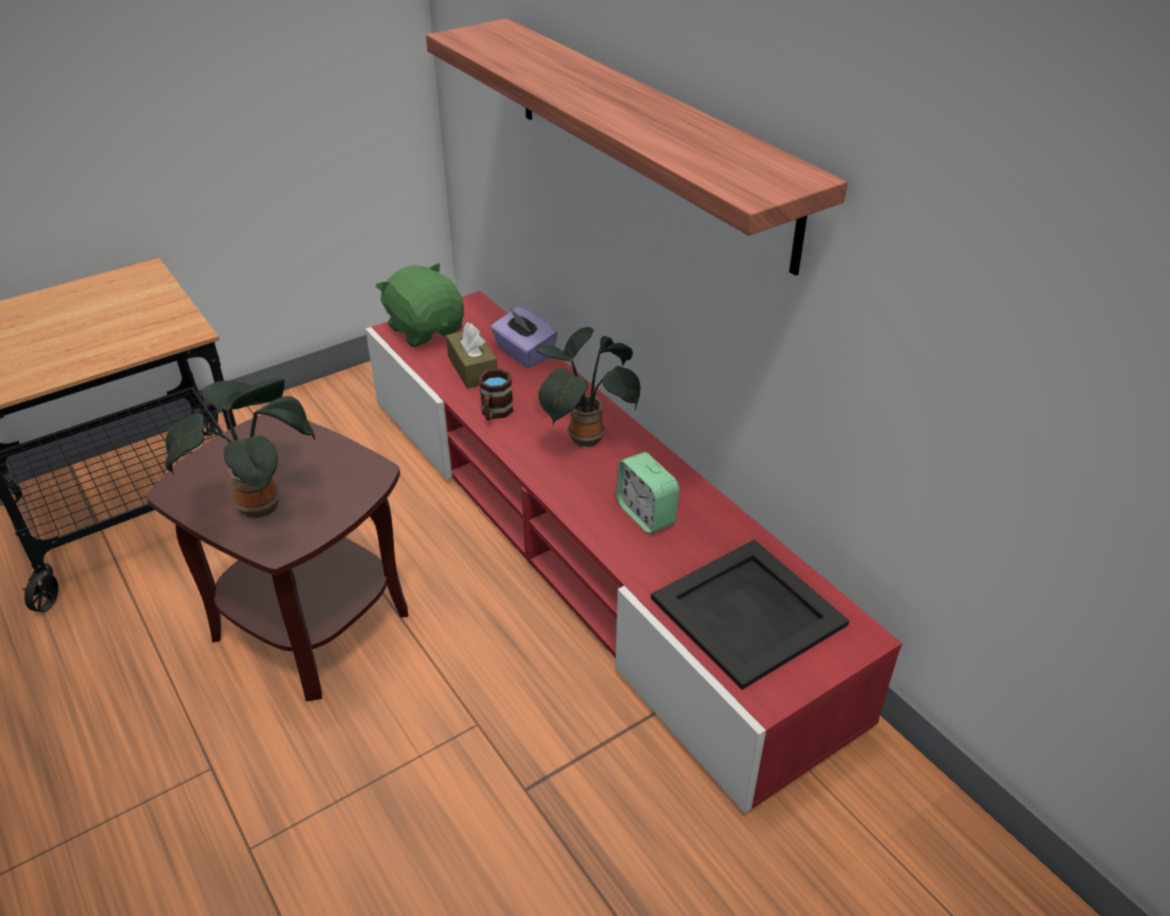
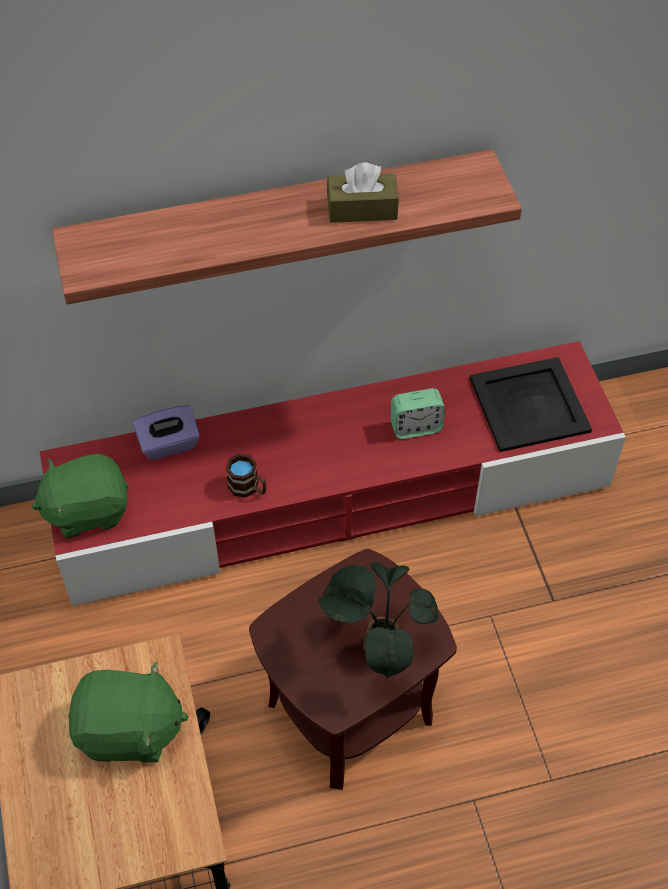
camera: 70 degrees left, 15 degrees up
brown tissue box [446,322,498,389] -> brown tissue box moved to [327,162,399,223]
potted plant [536,327,640,449] -> none
none -> green plush toy [68,662,189,763]

